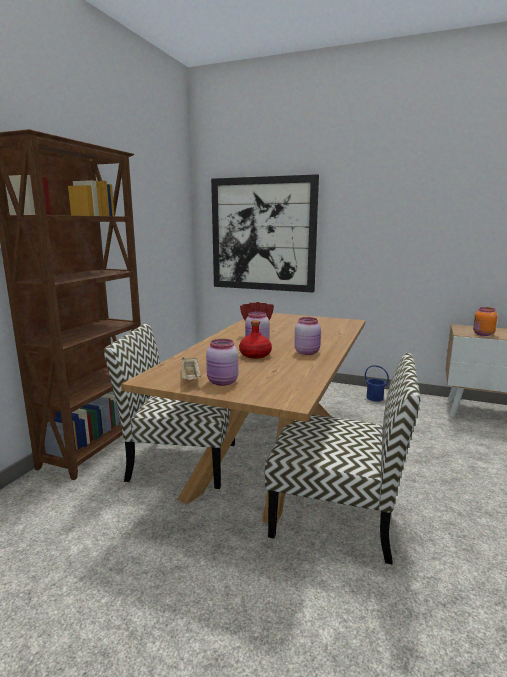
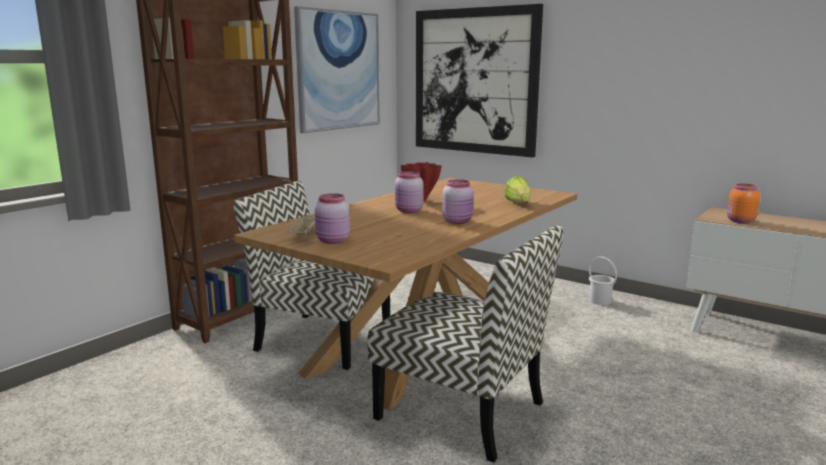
camera: 15 degrees right, 0 degrees up
red bottle [239,320,272,359] -> none
blue bucket [365,365,389,401] -> white bucket [589,256,617,305]
none -> picture [294,6,380,133]
none -> lettuce [504,176,531,202]

